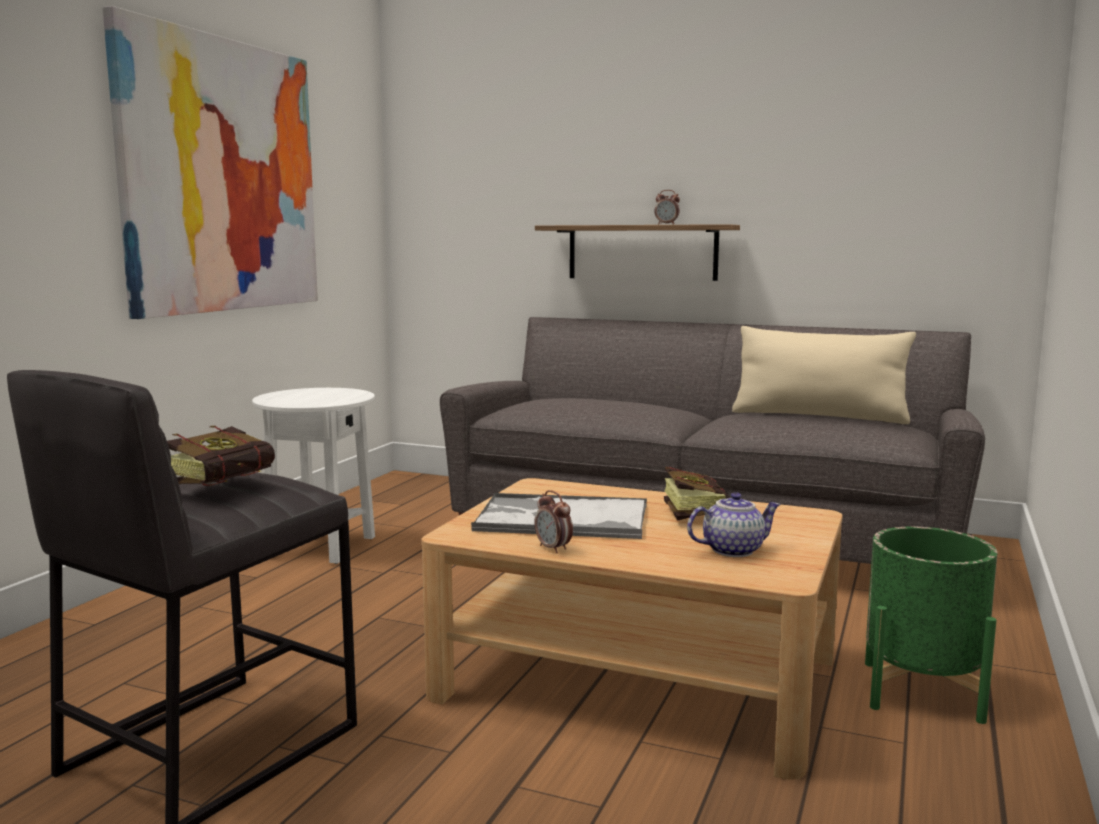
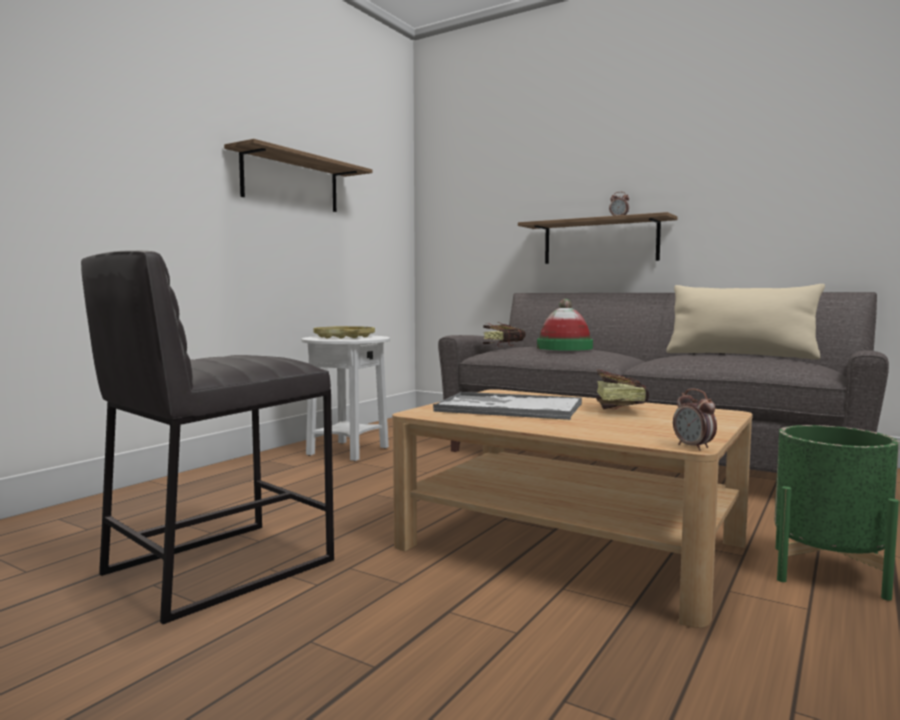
camera: 10 degrees right, 5 degrees down
picture [103,6,318,319] -> shelf [224,139,373,212]
book [167,426,275,486] -> book moved to [483,322,526,347]
alarm clock [534,490,573,554] -> alarm clock moved to [673,388,717,451]
teapot [687,492,781,557] -> none
none -> yellow tray [313,326,375,339]
none -> hat [537,299,593,351]

